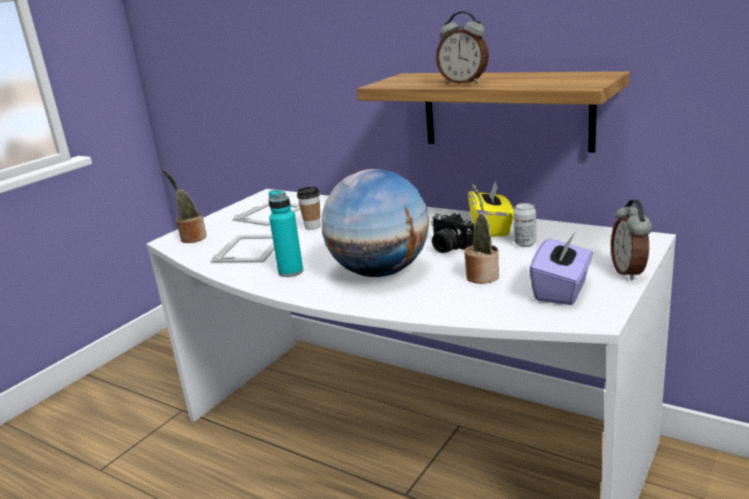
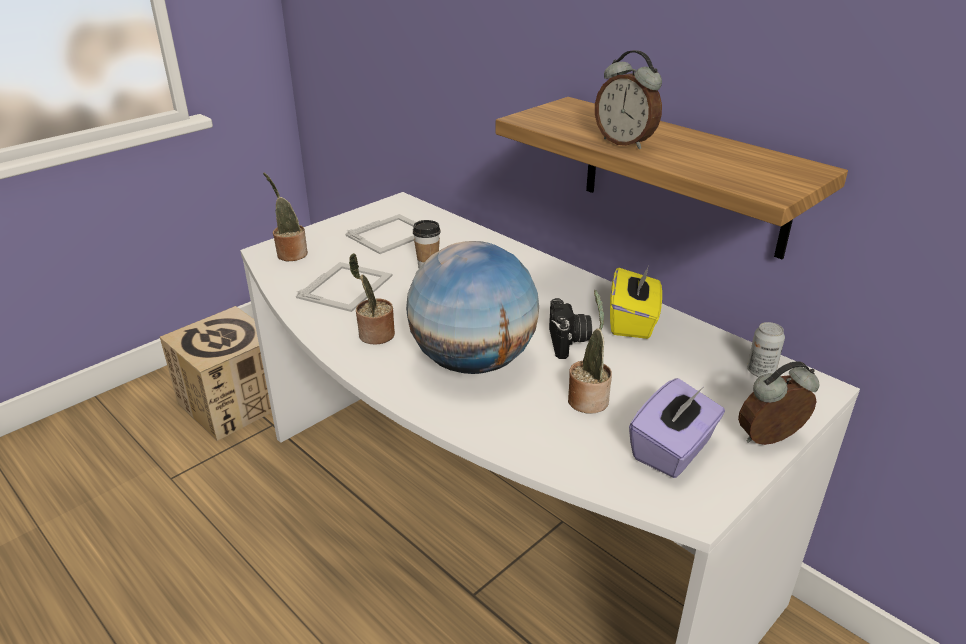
camera: 10 degrees right, 10 degrees up
turquoise bottle [268,190,303,277] -> potted plant [349,253,395,344]
camera [431,213,474,253] -> camera turned 150 degrees counterclockwise [549,298,592,359]
can [513,203,536,247] -> can moved to [747,322,785,377]
alarm clock [611,200,652,281] -> alarm clock turned 60 degrees clockwise [738,361,819,445]
none -> cardboard box [160,306,272,441]

